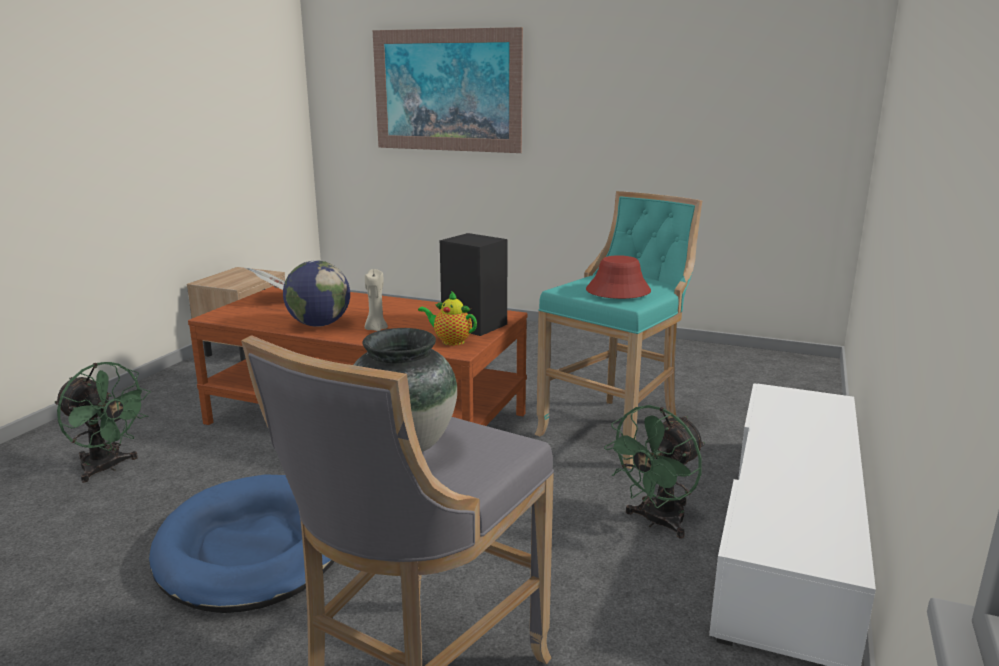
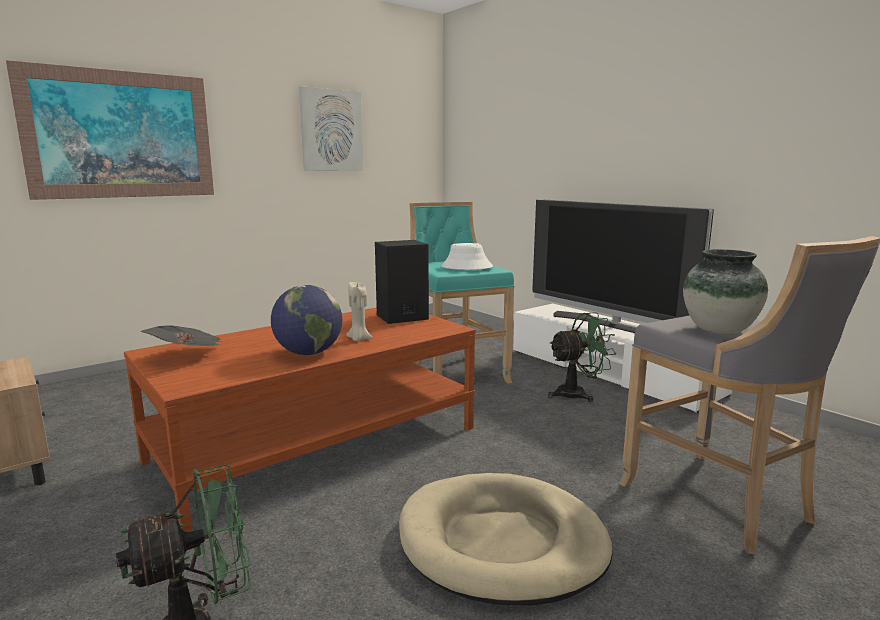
camera: 60 degrees left, 5 degrees down
blue dog bed [149,474,334,613] -> beige dog bed [399,473,612,606]
teapot [418,291,477,346] -> none
red hat [586,255,651,299] -> white hat [441,243,493,270]
green fan [604,405,705,538] -> green fan turned 90 degrees counterclockwise [548,312,616,402]
none -> picture [299,86,363,171]
none -> television [532,199,714,333]

